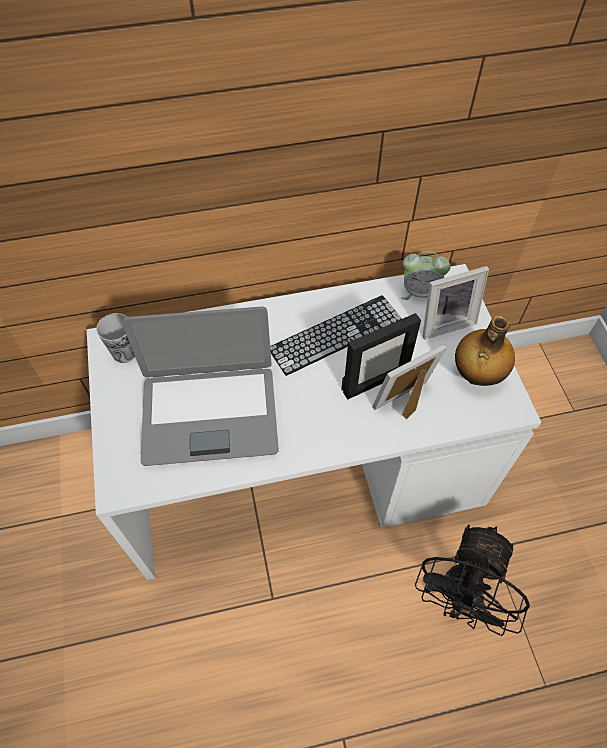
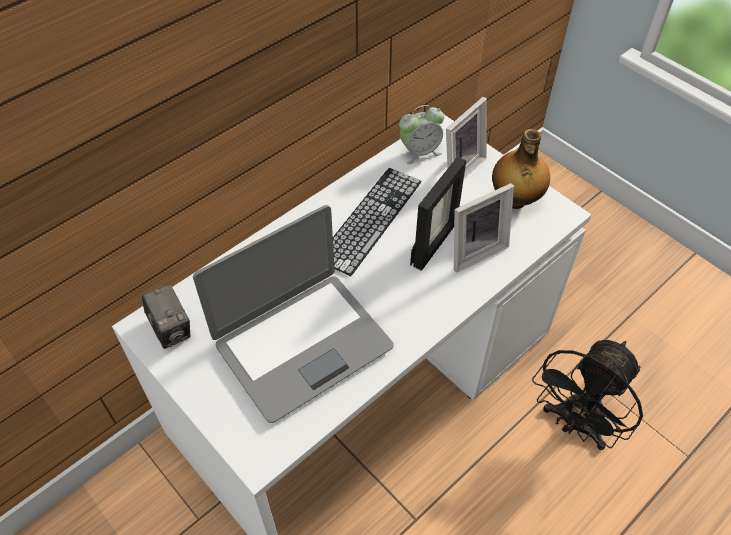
camera: 30 degrees left, 5 degrees down
cup [96,313,135,363] -> camera [142,283,191,349]
picture frame [373,344,447,419] -> picture frame turned 150 degrees counterclockwise [454,183,514,273]
black fan [415,525,530,636] -> black fan turned 45 degrees clockwise [532,340,643,450]

